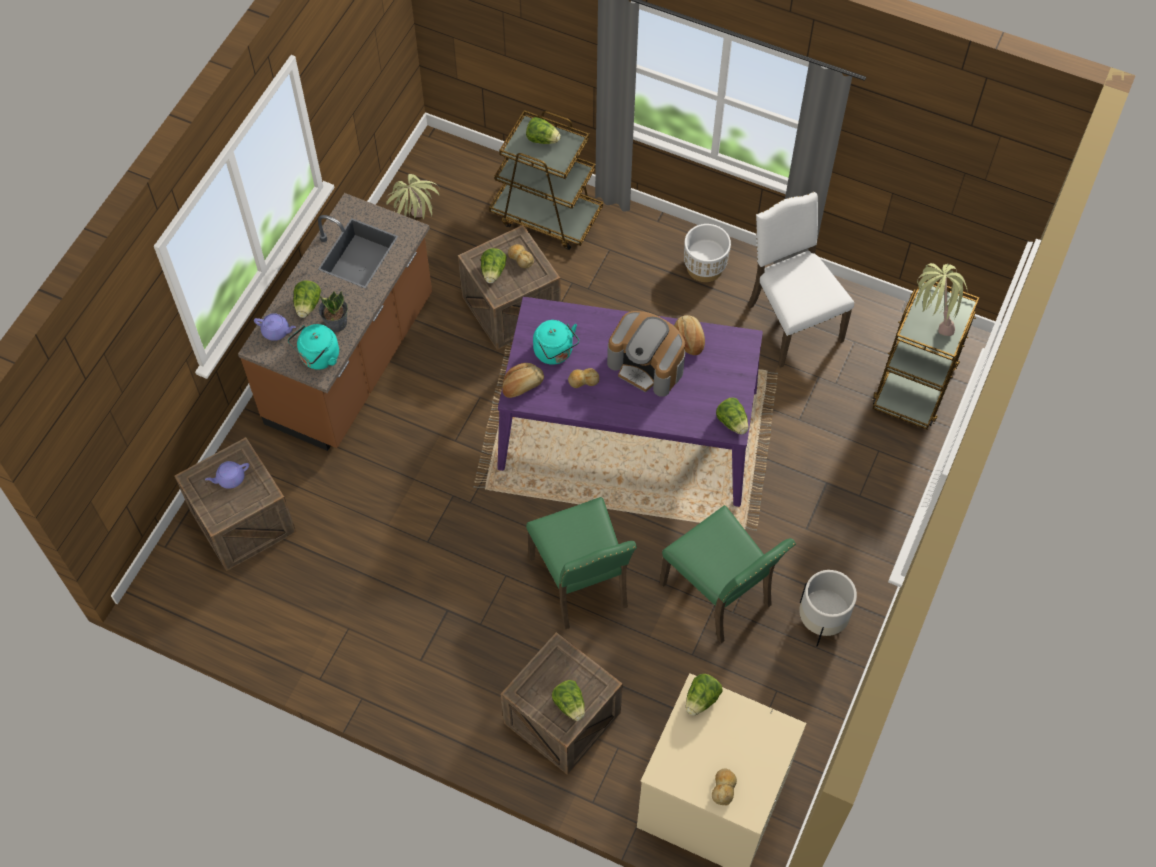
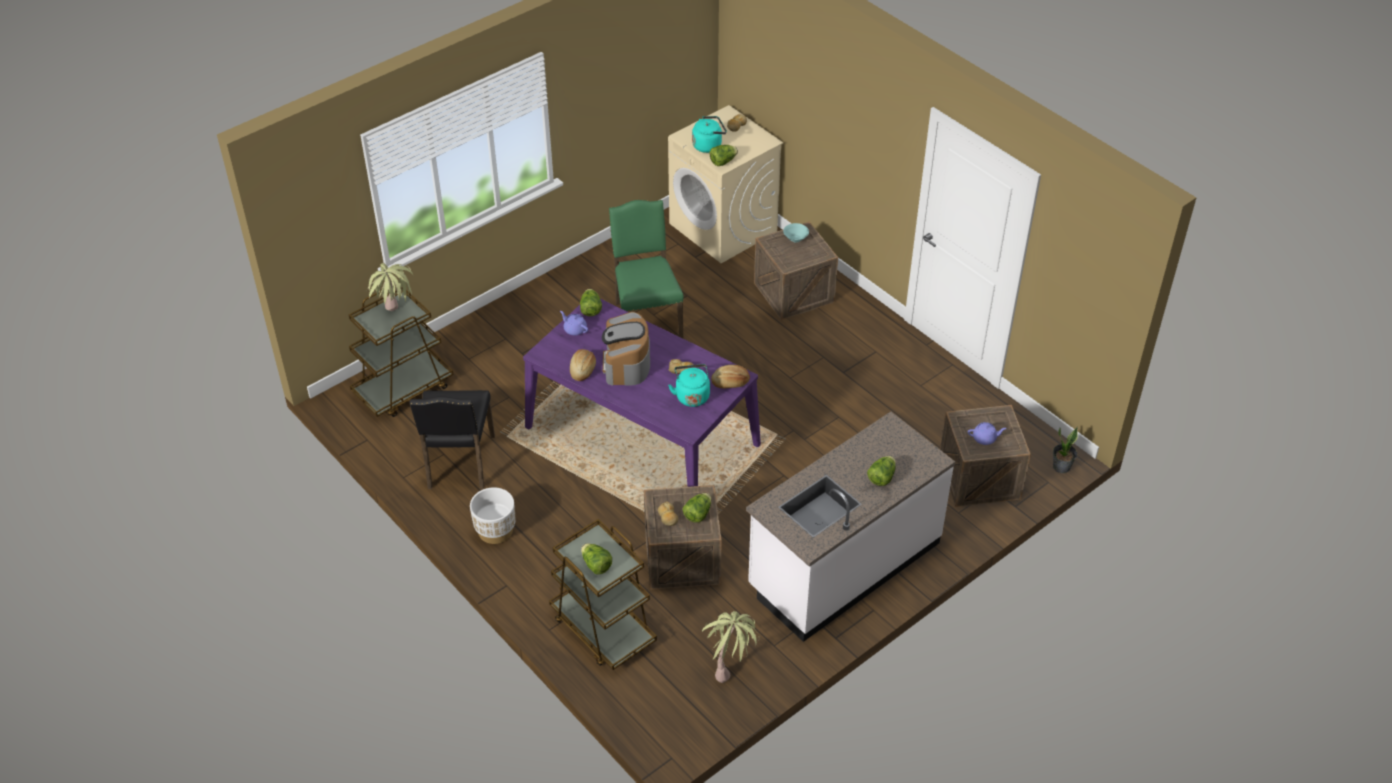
camera: 155 degrees left, 15 degrees down
brown counter [238,193,432,451] -> white counter [746,412,955,642]
purple teapot [254,313,296,341] -> purple teapot moved to [560,311,588,336]
turquoise kettle [288,324,339,370] -> turquoise kettle moved to [692,116,727,153]
potted plant [319,291,348,333] -> potted plant moved to [1053,426,1078,473]
green chair [526,497,637,630] -> none
lettuce [552,680,585,721] -> turquoise bowl [783,223,809,242]
coffee machine [607,311,685,397] -> coffee machine turned 150 degrees counterclockwise [602,312,650,386]
white chair [747,192,854,368] -> black chair [410,390,495,489]
white planter [799,570,857,647] -> none

